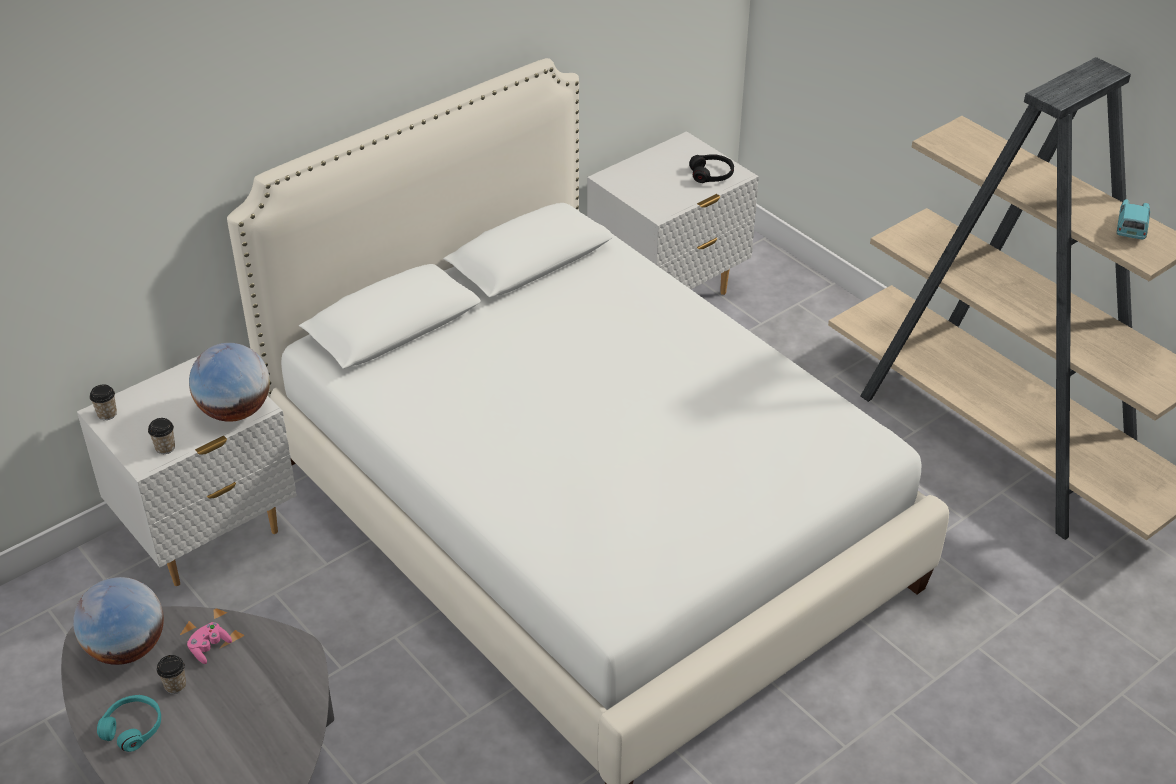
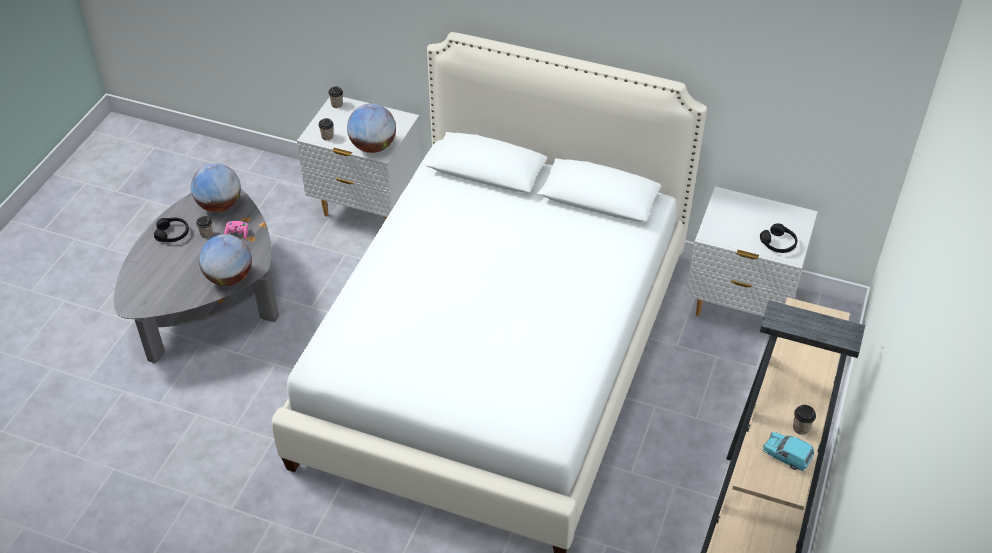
camera: 60 degrees right, 5 degrees up
turquoise headphones [97,695,161,752] -> black headphones [154,217,189,242]
turquoise toy car [1116,199,1150,240] -> turquoise toy car turned 135 degrees counterclockwise [763,432,814,471]
none -> globe [199,234,252,286]
none -> cup [793,405,816,435]

